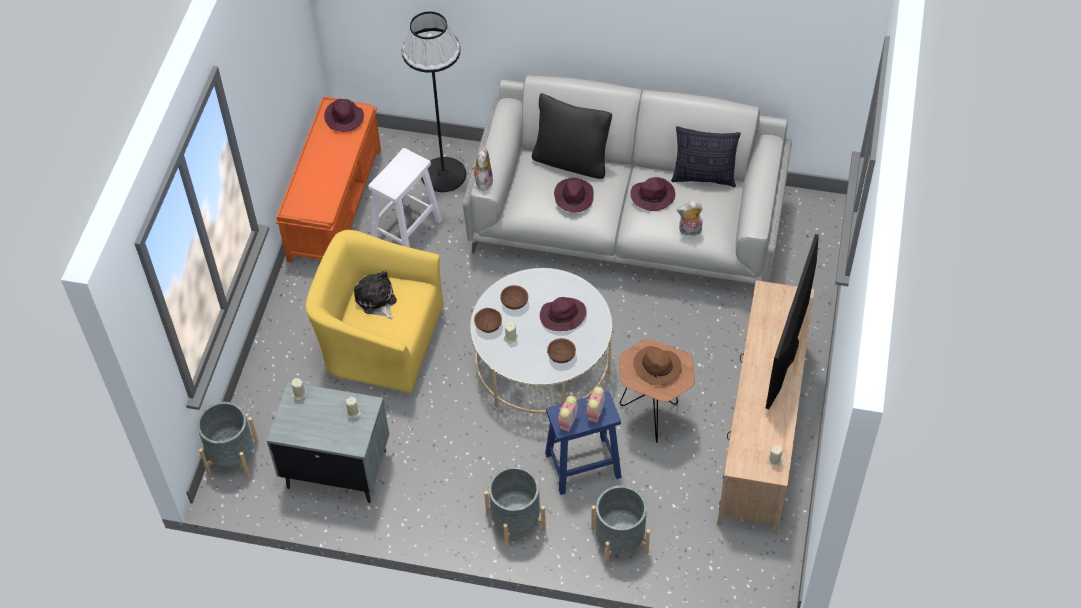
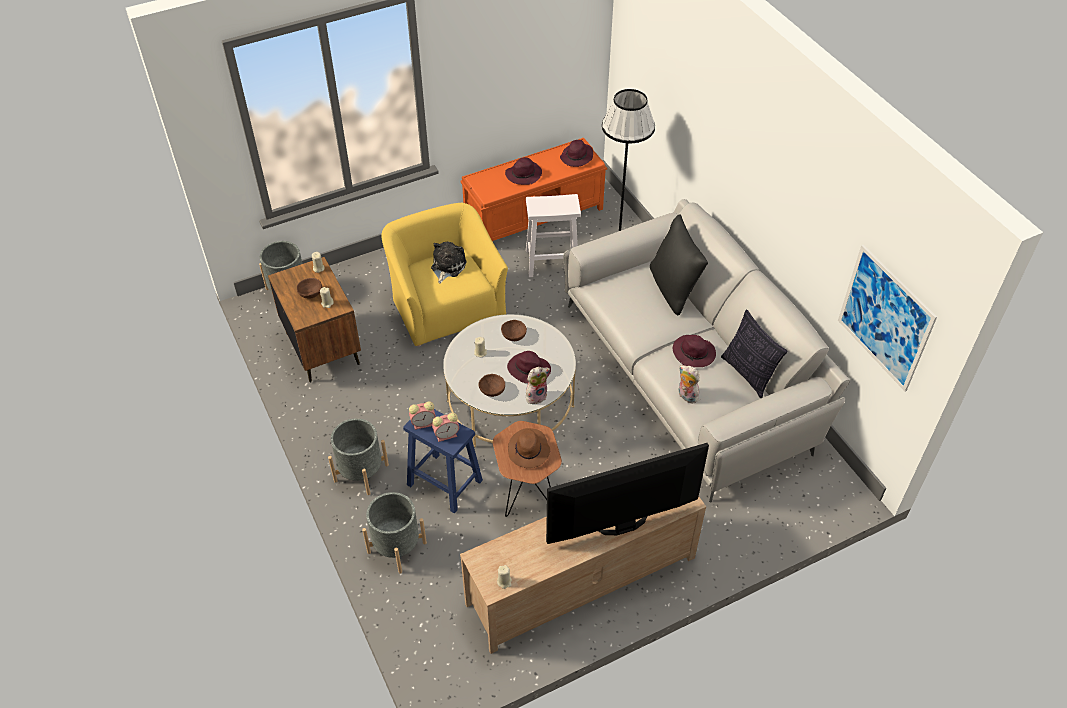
camera: 50 degrees right, 5 degrees down
grey nightstand [267,382,389,503] -> brown nightstand [268,257,361,383]
plush toy [472,147,493,191] -> plush toy moved to [526,367,550,404]
brown bowl [474,308,502,333] -> brown bowl moved to [297,278,322,299]
purple hat [554,178,594,213] -> purple hat moved to [505,157,542,185]
none -> picture [838,245,937,391]

